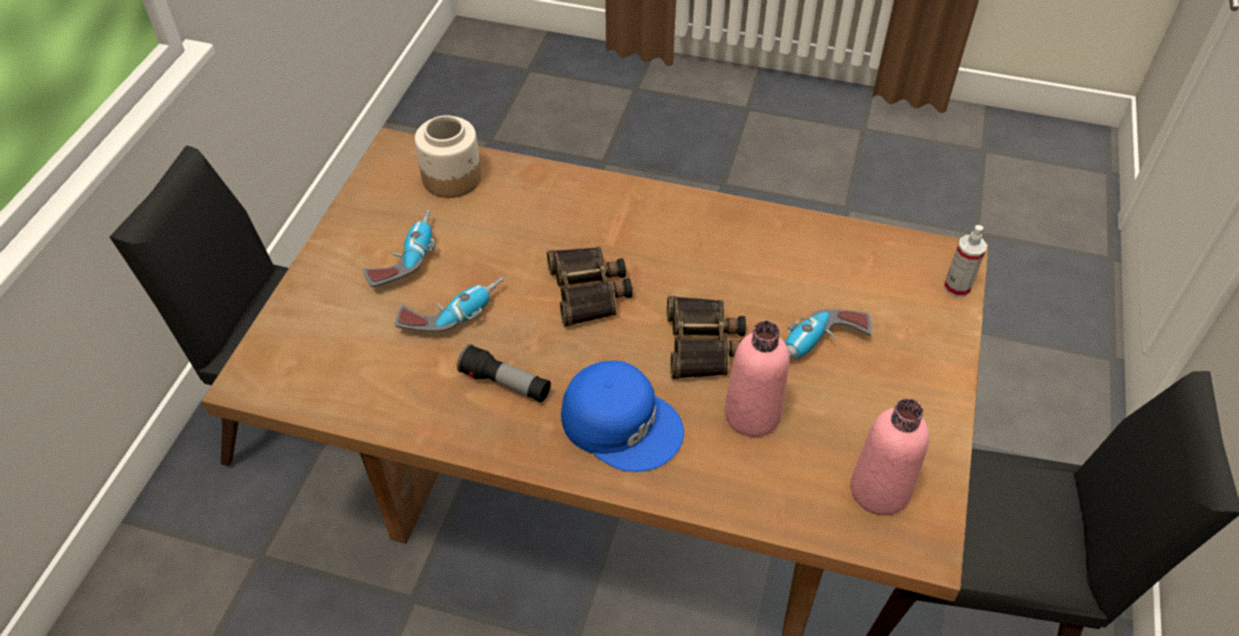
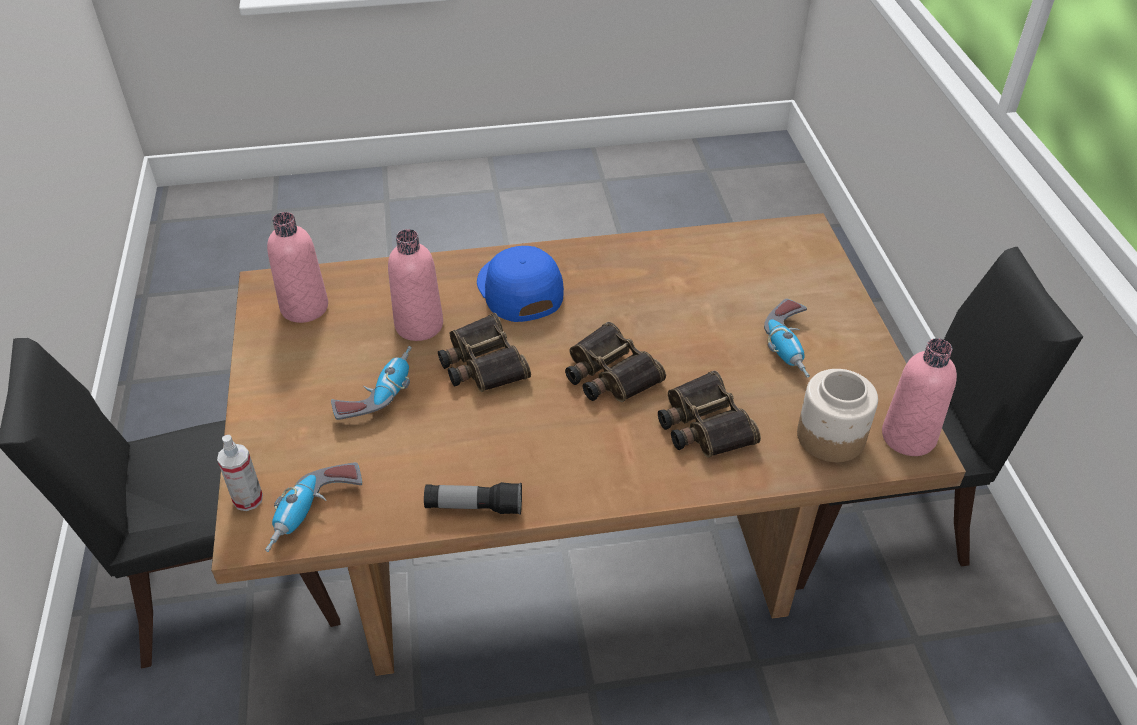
camera: 155 degrees right, 5 degrees down
power drill [395,277,504,332] -> power drill moved to [265,462,362,552]
flashlight [457,344,551,402] -> flashlight moved to [424,482,522,515]
blue cap [561,361,684,472] -> blue cap turned 60 degrees clockwise [477,246,564,322]
none -> binoculars [658,370,761,458]
none -> pink bottle [882,338,957,456]

